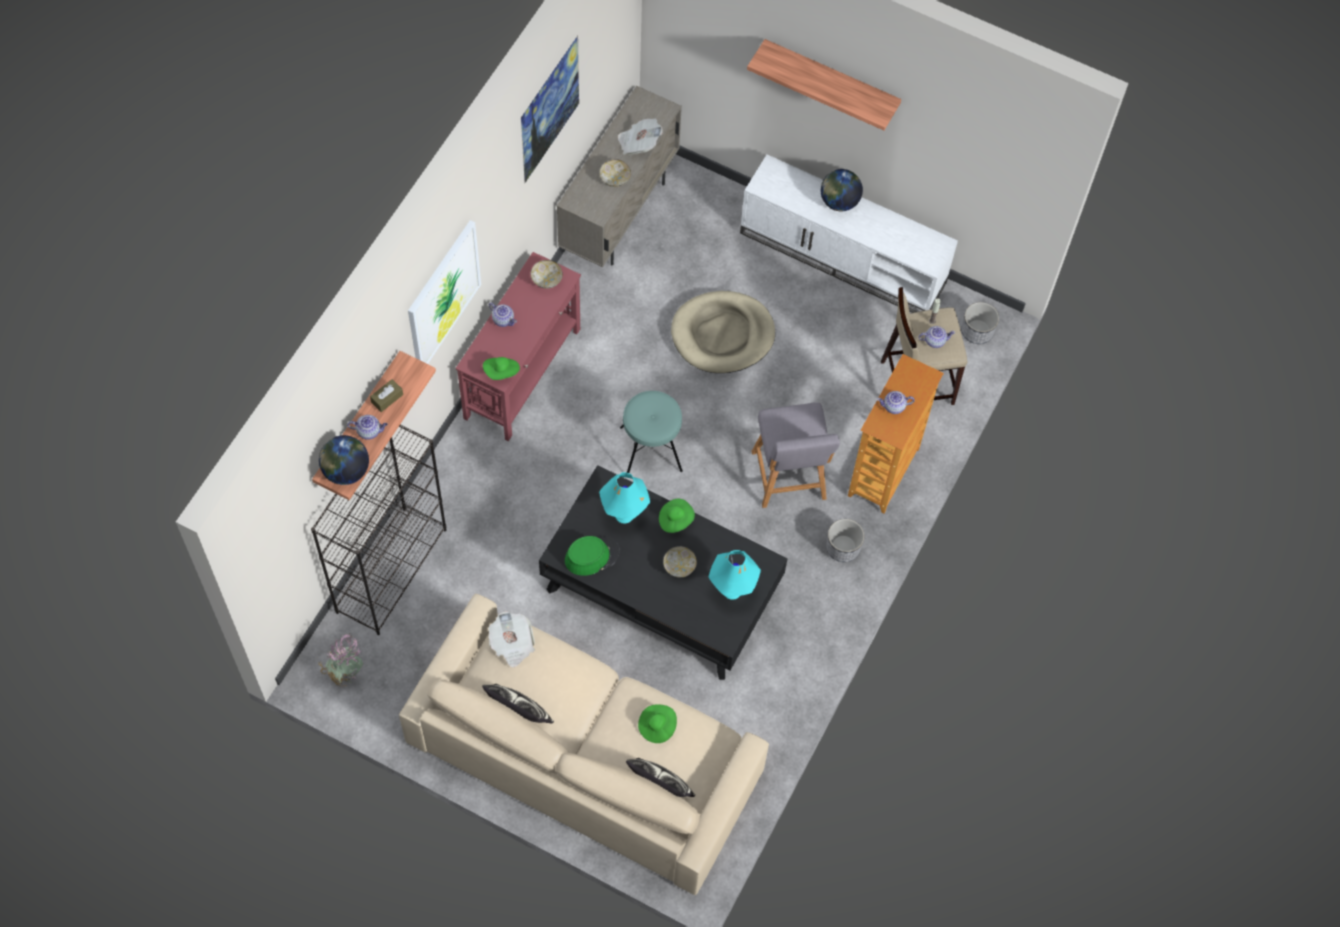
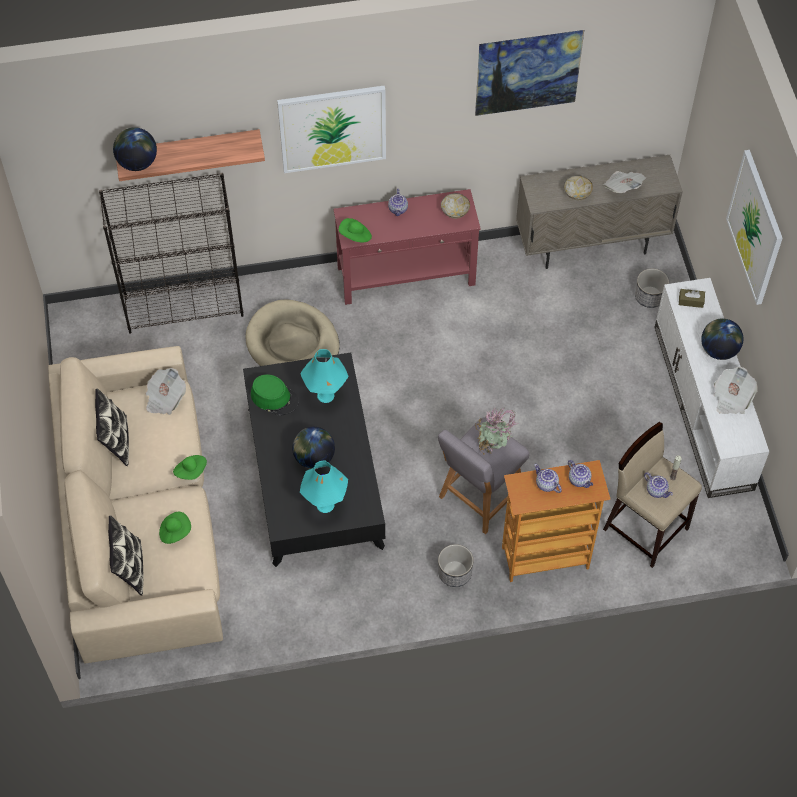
camera: 55 degrees right, 5 degrees down
potted plant [318,633,363,687] -> potted plant moved to [475,407,519,455]
teapot [347,415,388,440] -> teapot moved to [568,460,593,488]
brown tissue box [370,379,403,412] -> brown tissue box moved to [679,289,705,308]
turquoise stool [620,391,683,473] -> none
green hat [659,499,695,533] -> green hat moved to [173,455,207,480]
bowl [663,546,697,577] -> globe [292,427,335,469]
beige dog bed [671,291,775,373] -> beige dog bed moved to [245,300,340,366]
shelf [747,39,901,131] -> picture [726,150,783,305]
planter [961,302,999,344] -> planter moved to [635,268,669,308]
none -> newspaper [714,367,758,414]

